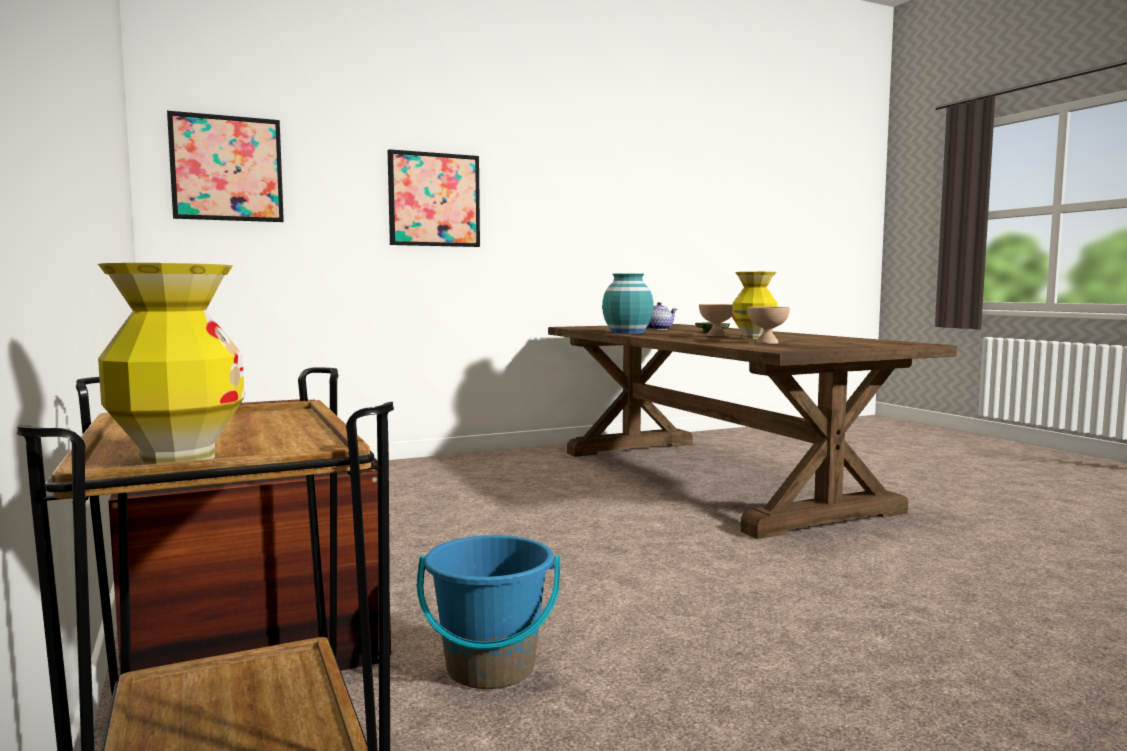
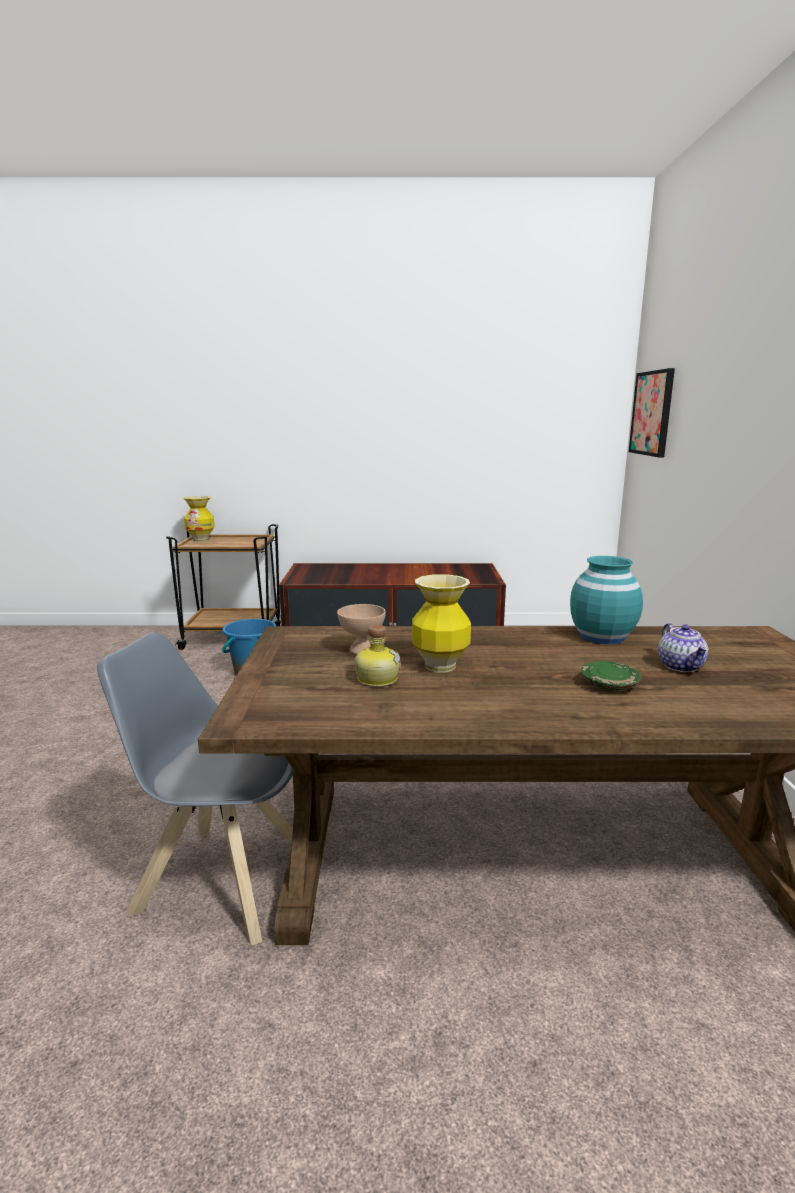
camera: 115 degrees right, 10 degrees up
picture [388,149,480,247] -> none
beige bowl [699,304,733,336] -> none
none -> grey chair [97,633,295,946]
none -> bottle [354,625,401,687]

